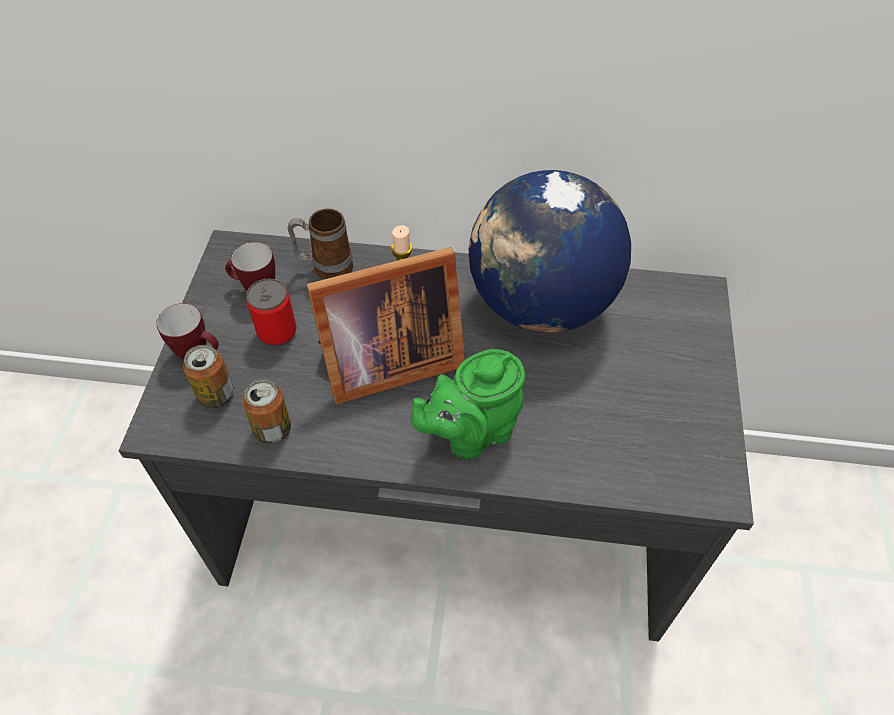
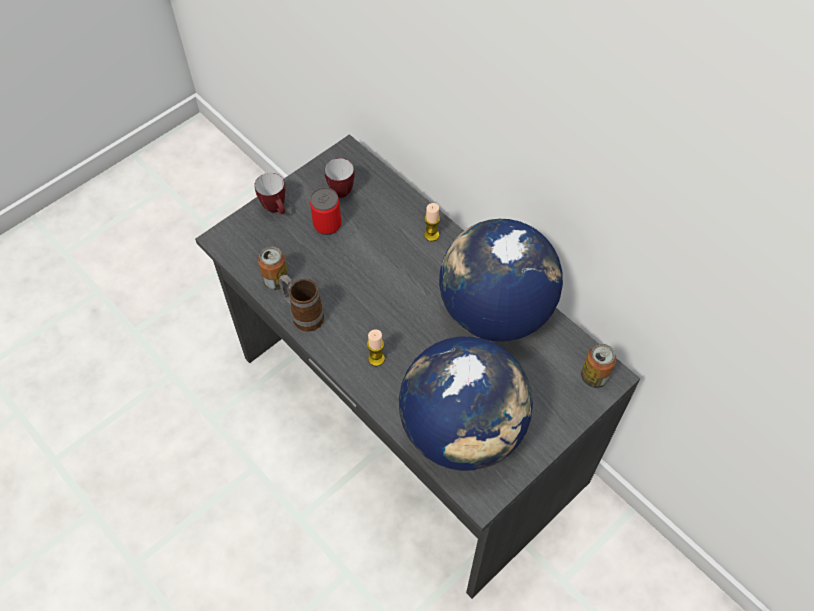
camera: 40 degrees right, 5 degrees up
can [183,345,234,409] -> can moved to [581,344,616,388]
mug [288,209,353,279] -> mug moved to [278,275,324,332]
picture frame [307,247,465,404] -> none
green teapot [411,349,525,459] -> candle [367,329,385,366]
none -> globe [399,336,533,471]

